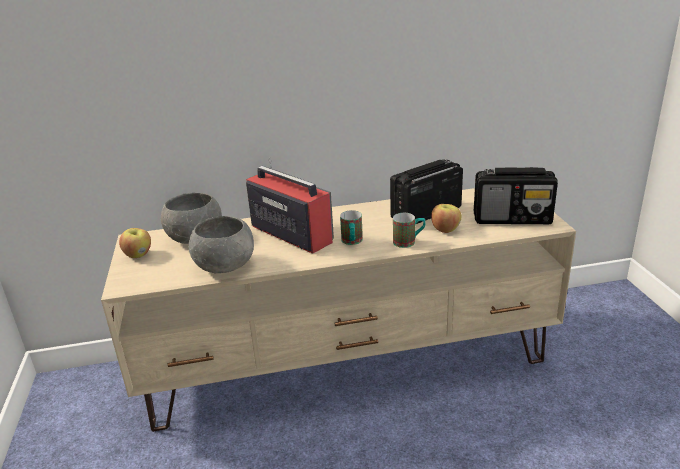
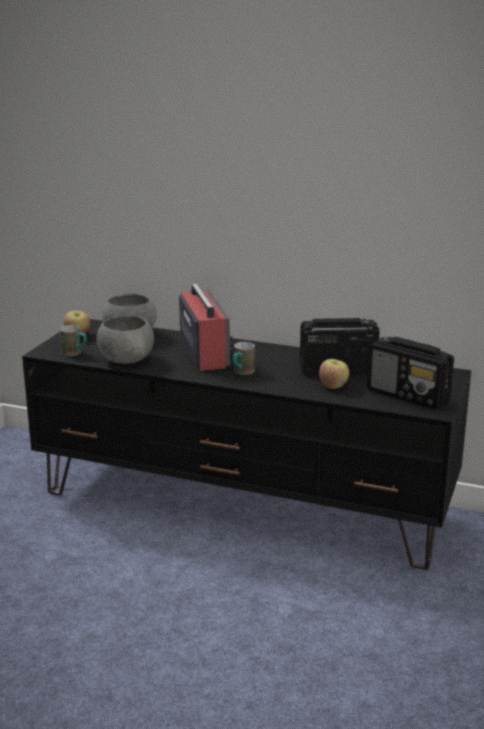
camera: 30 degrees right, 5 degrees down
beige tv stand [101,188,576,432] -> black tv stand [22,319,471,570]
mug [393,213,425,248] -> mug moved to [59,325,87,356]

